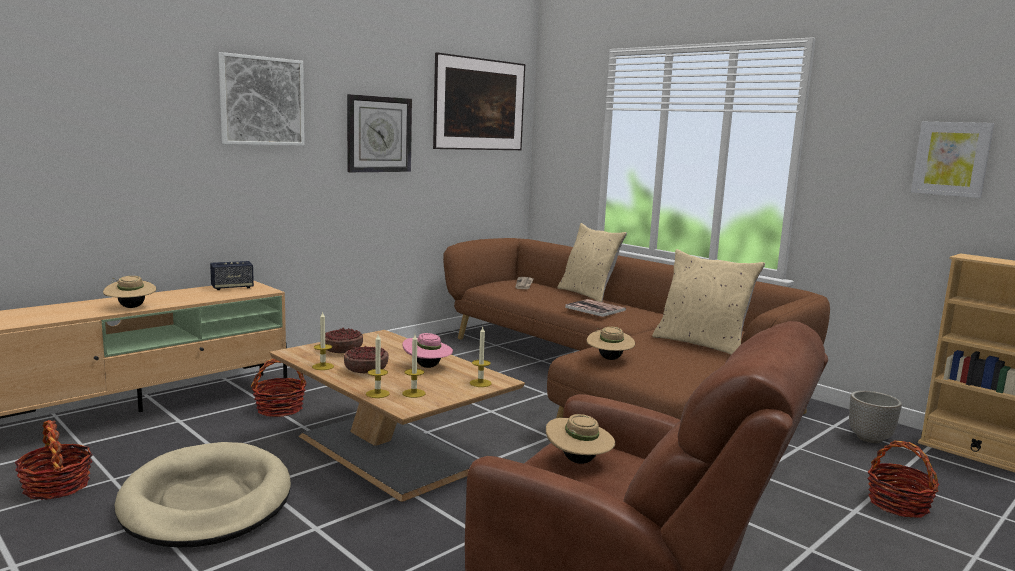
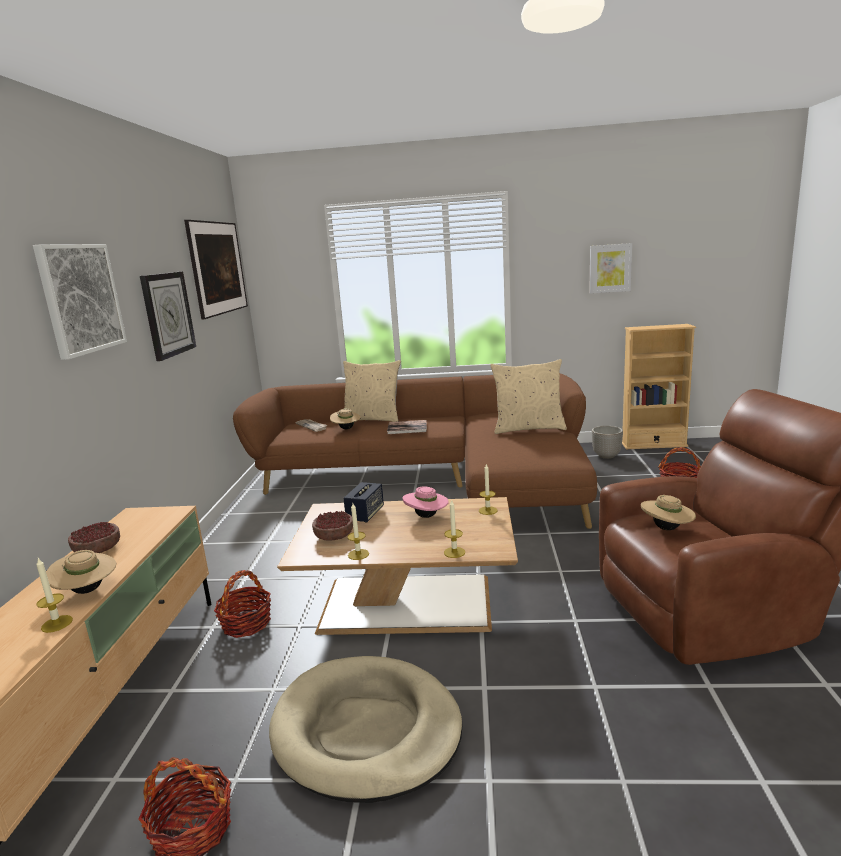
camera: 40 degrees left, 5 degrees up
speaker [210,261,254,290] -> speaker moved to [343,482,384,523]
bowl [344,346,388,373] -> bowl moved to [68,522,120,553]
candle [402,334,426,398] -> candle moved to [36,558,73,633]
beige hat [587,327,635,360] -> beige hat moved to [330,408,361,429]

